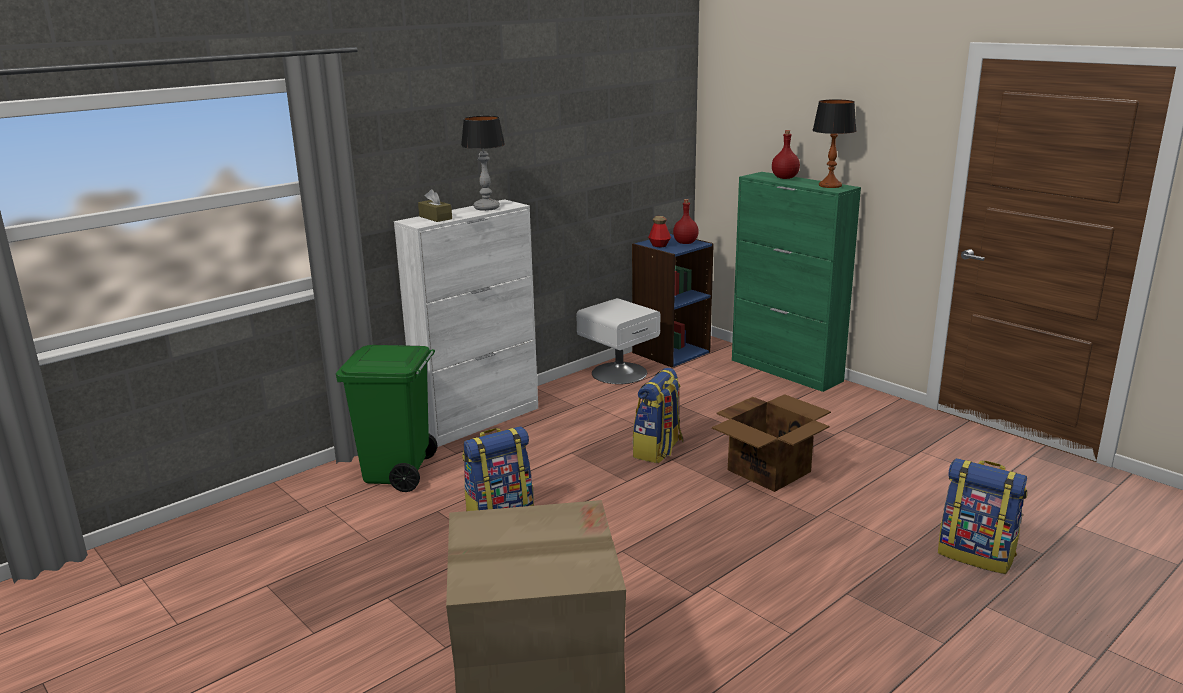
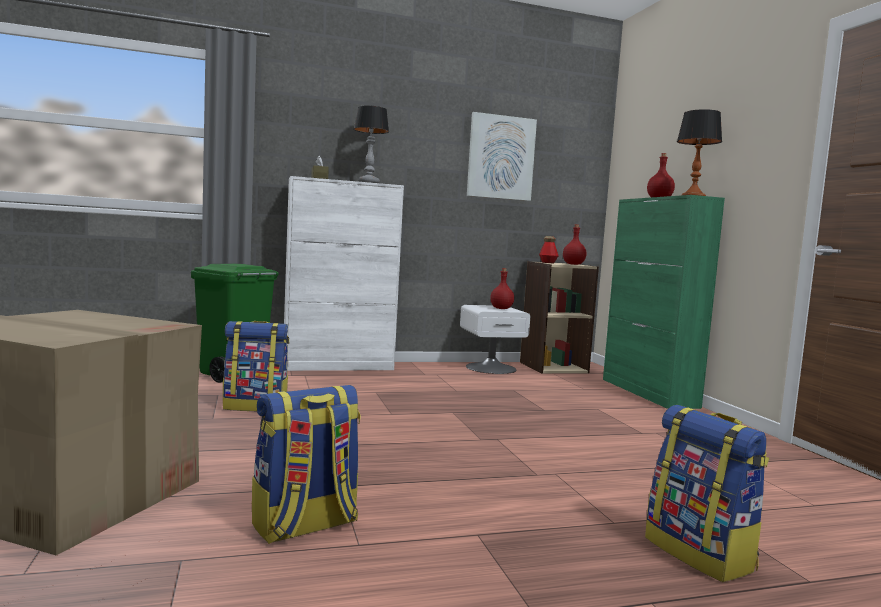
camera: 25 degrees right, 15 degrees down
blue bookcase [632,233,714,367] -> beige bookcase [520,261,599,374]
backpack [633,368,683,463] -> backpack moved to [252,385,361,544]
cardboard box [712,394,831,492] -> none
none -> picture [467,112,537,201]
none -> red bottle [490,268,514,309]

